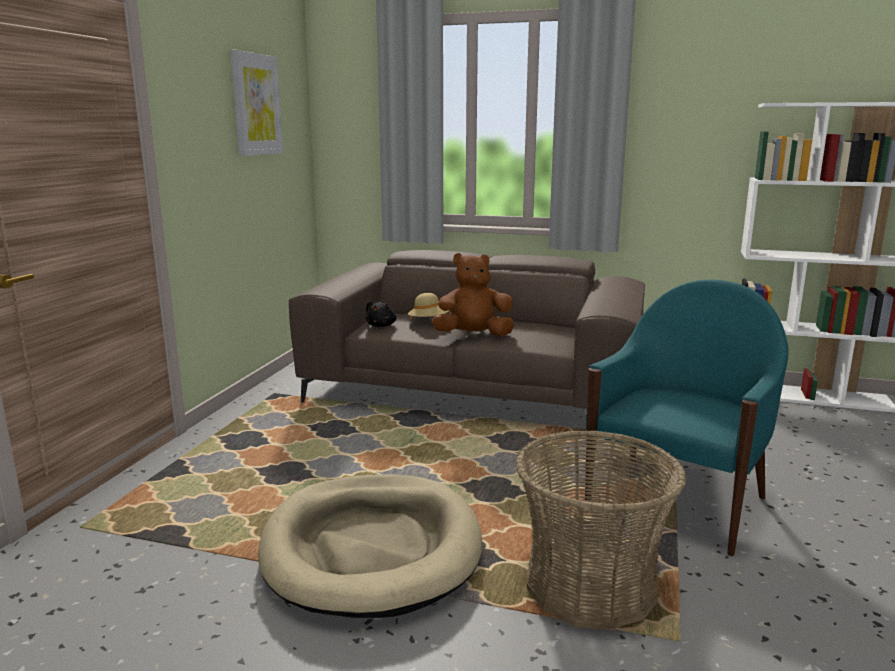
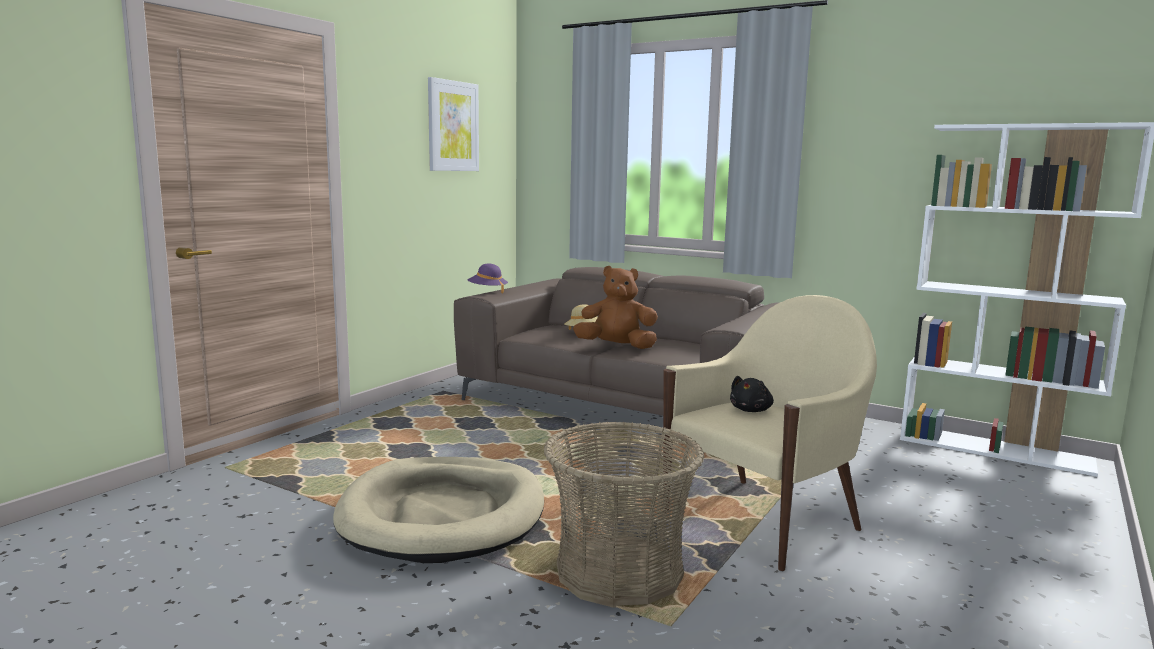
camera: 15 degrees right, 5 degrees down
black plush toy [366,301,396,327] -> black plush toy moved to [730,376,774,412]
turquoise armchair [585,279,788,556] -> beige armchair [663,295,877,572]
none -> purple hat [468,263,508,293]

